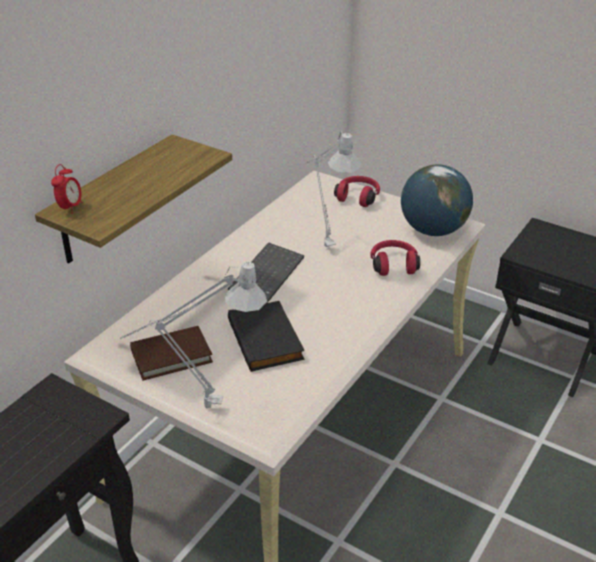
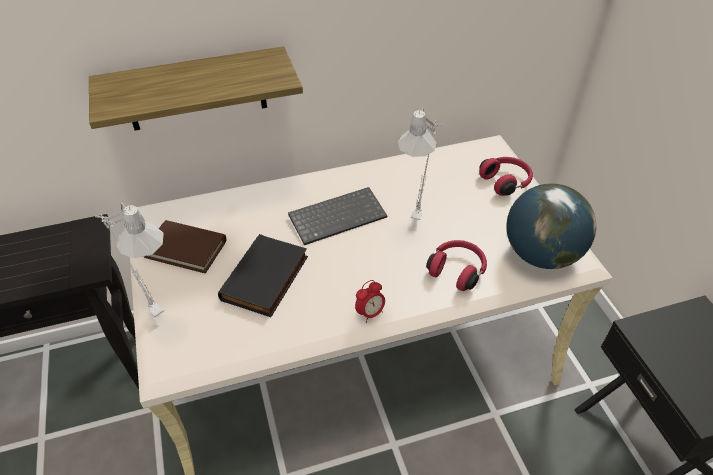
camera: 40 degrees right, 10 degrees up
alarm clock [51,164,82,214] -> alarm clock moved to [355,280,385,323]

